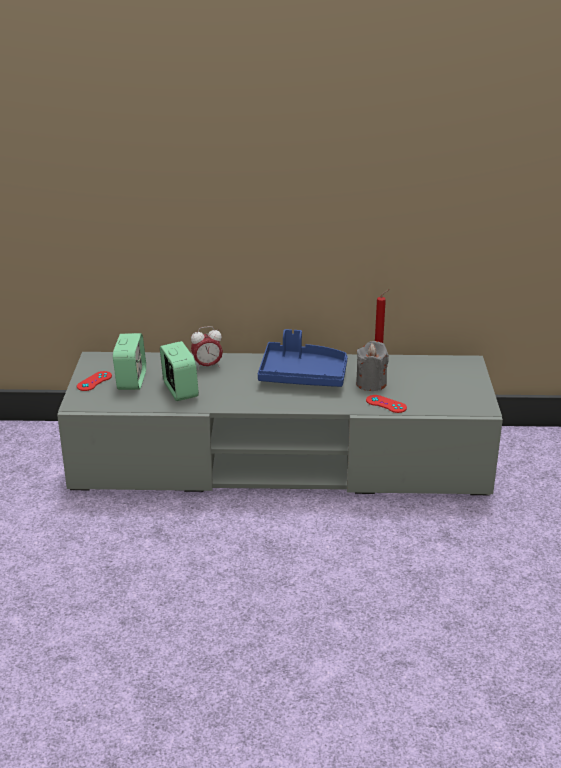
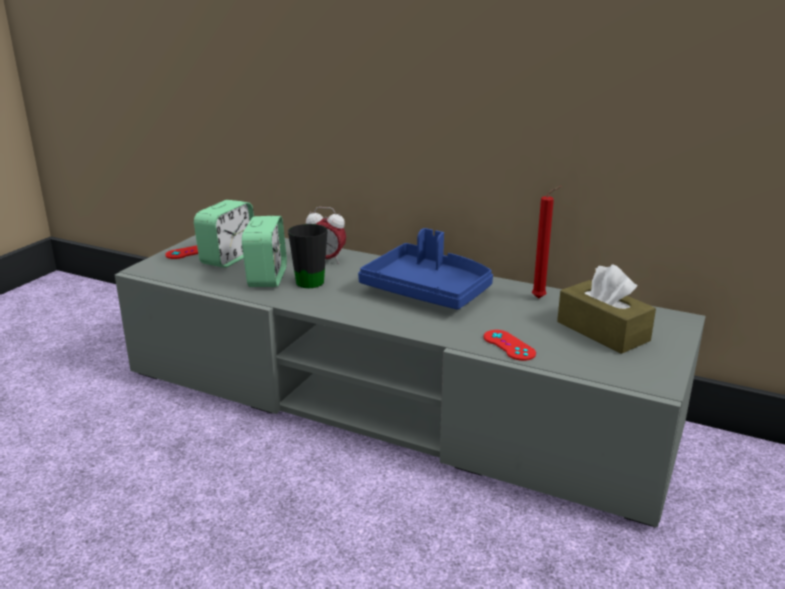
camera: 25 degrees right, 5 degrees down
grey candle [356,341,389,391] -> none
none -> black mug [288,224,328,288]
none -> brown tissue box [557,264,656,354]

